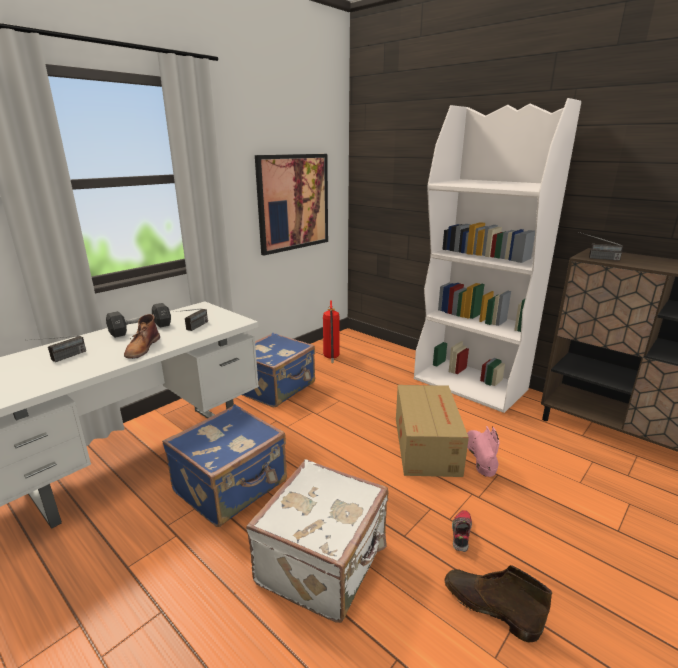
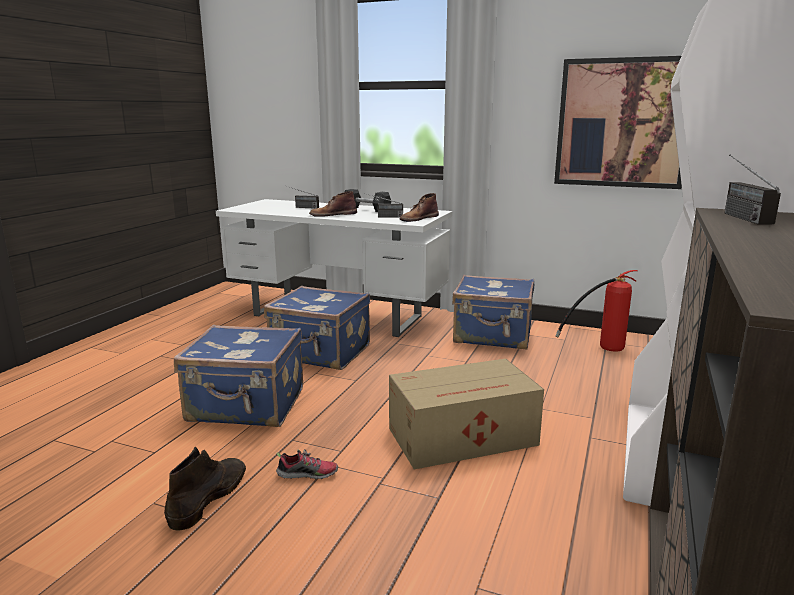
camera: 70 degrees right, 5 degrees down
white suitcase [246,459,388,623] -> blue suitcase [174,325,303,427]
pink boot [467,426,499,477] -> none
none -> brown boot [400,193,439,222]

